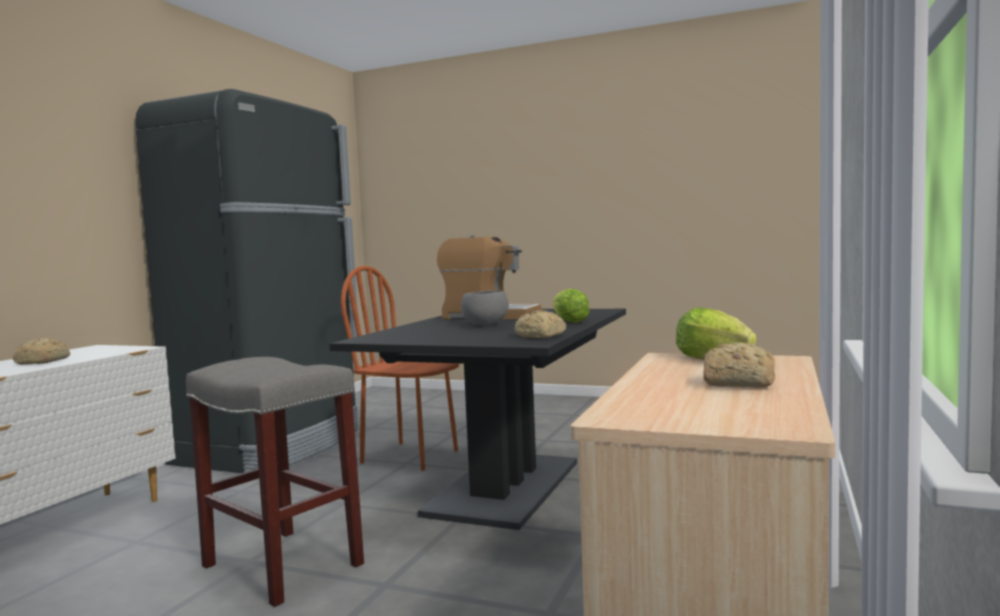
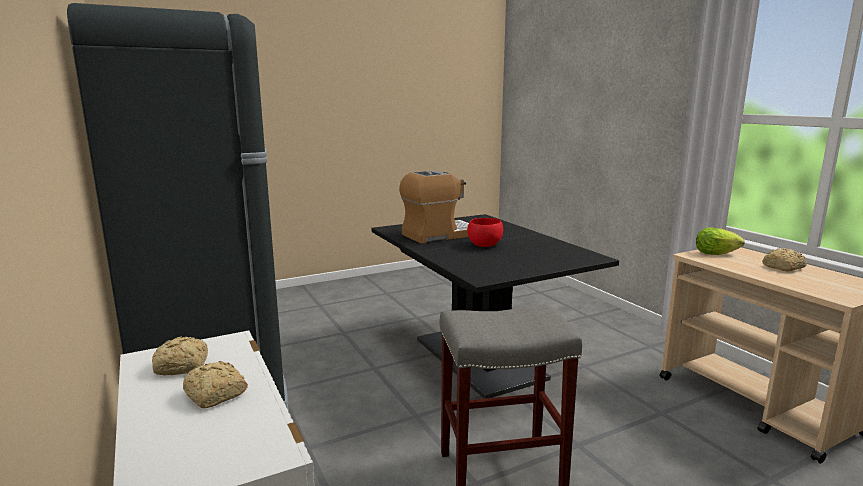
camera: 50 degrees left, 10 degrees up
brown chair [341,266,459,471] -> none
grey bowl [461,291,509,325] -> red bowl [467,218,503,247]
bread [515,310,566,338] -> bread moved to [152,336,208,375]
lettuce [552,289,590,323] -> none

